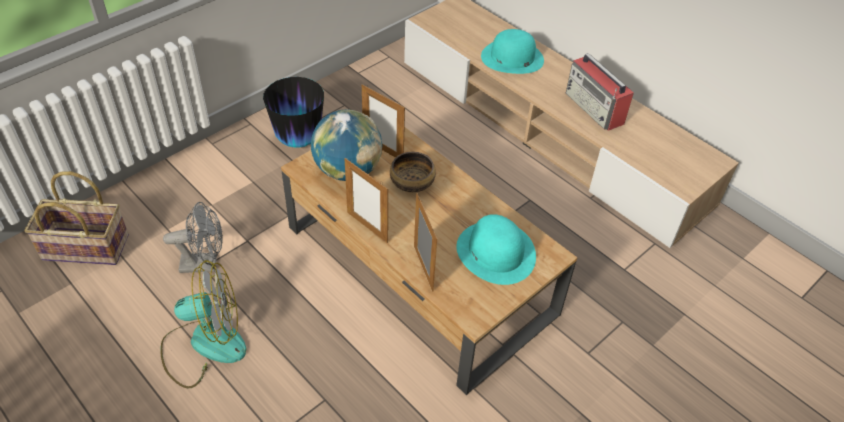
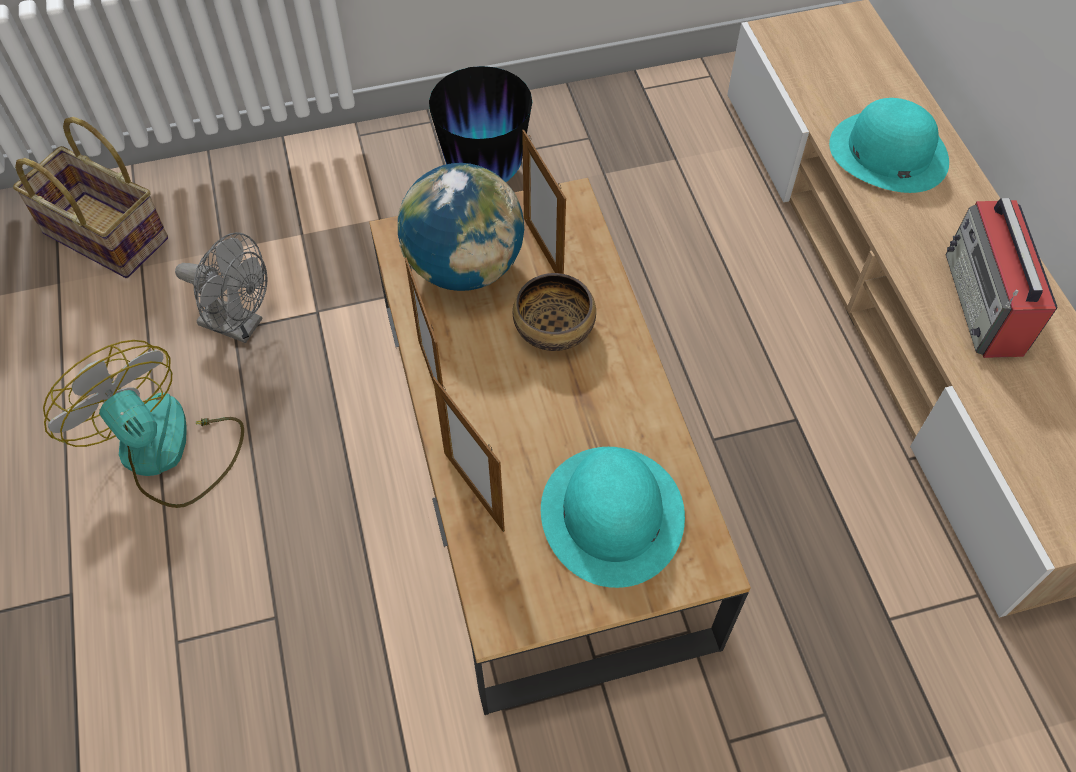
camera: 30 degrees right, 10 degrees up
fan [160,260,246,389] -> fan turned 150 degrees counterclockwise [43,340,244,508]
picture frame [414,193,437,292] -> picture frame turned 135 degrees clockwise [433,377,505,532]

